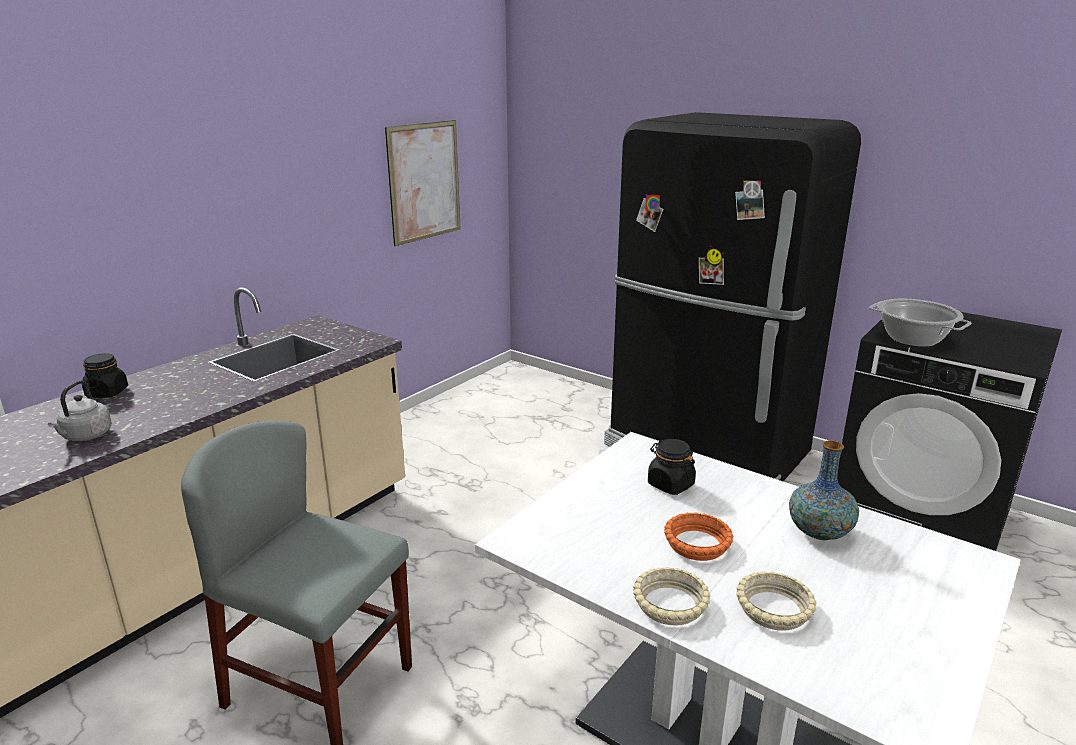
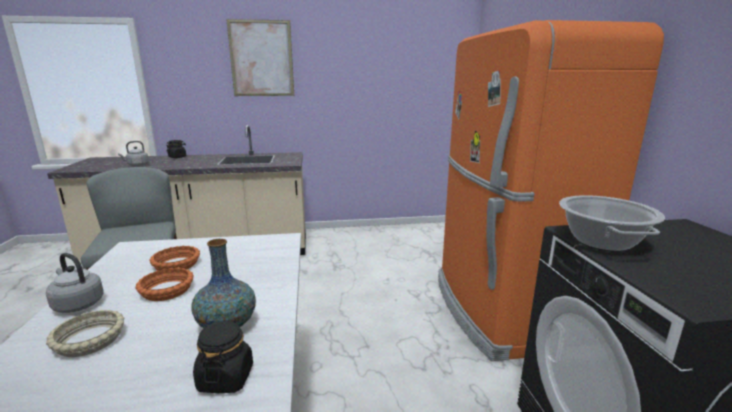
camera: 45 degrees right, 5 degrees down
picture [385,120,460,246] -> picture moved to [226,19,294,96]
black fridge [604,112,861,481] -> orange fridge [438,20,664,361]
beige bowl [633,567,710,625] -> grey kettle [46,253,104,313]
black jar [648,439,696,495] -> black jar moved to [193,321,253,393]
none -> orange bowl [149,246,200,271]

